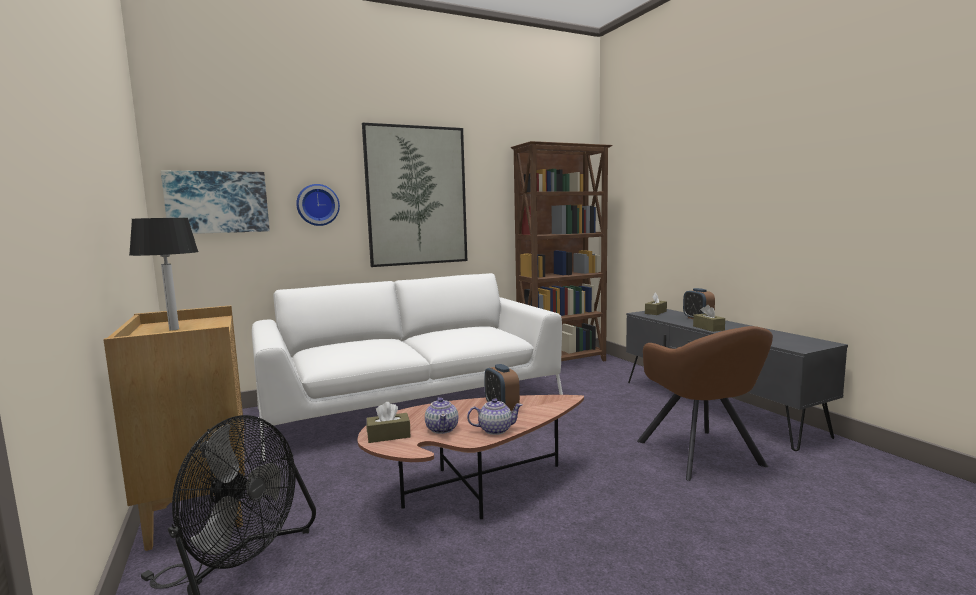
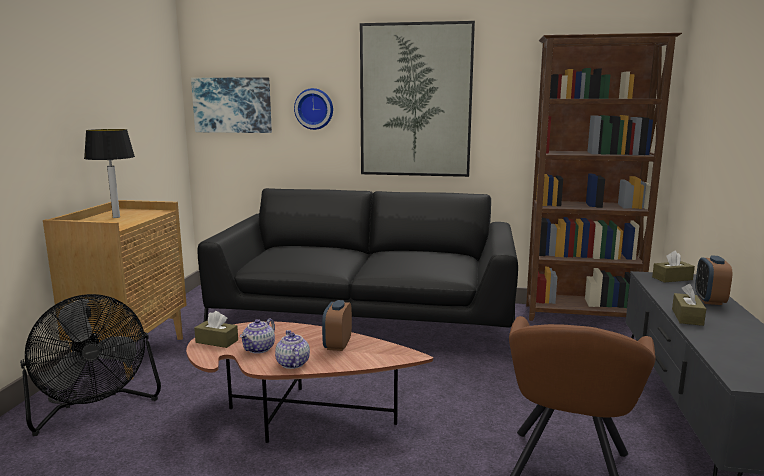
camera: 35 degrees right, 5 degrees up
white sofa [252,273,563,461] -> black sofa [198,188,518,328]
teapot [467,398,522,435] -> teapot turned 135 degrees counterclockwise [275,330,310,369]

